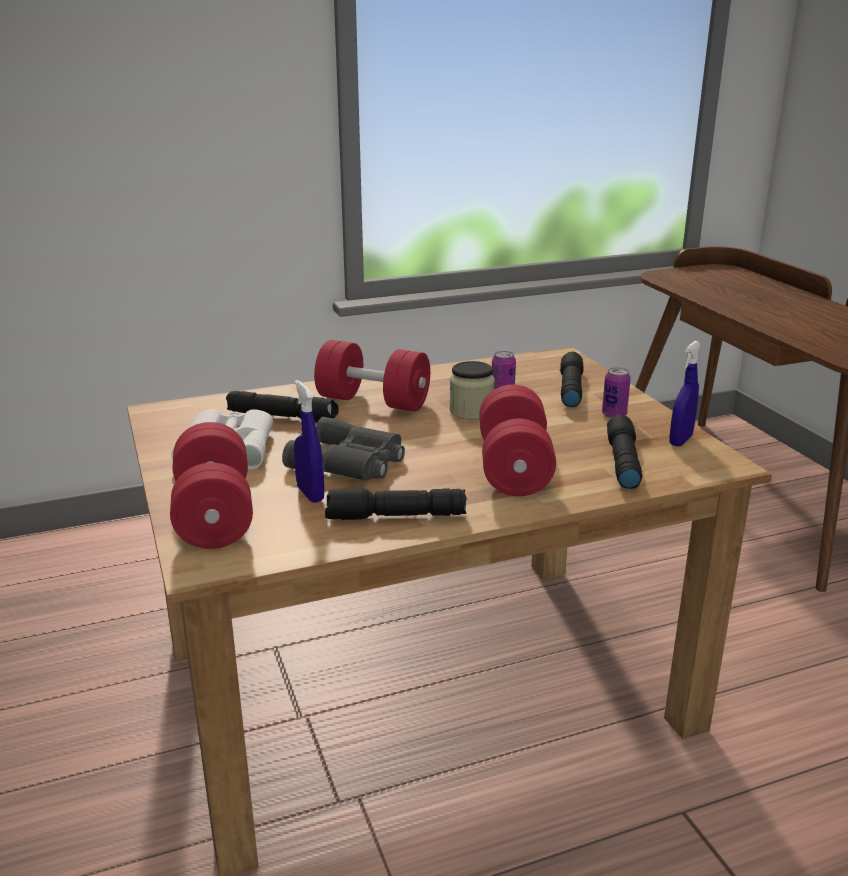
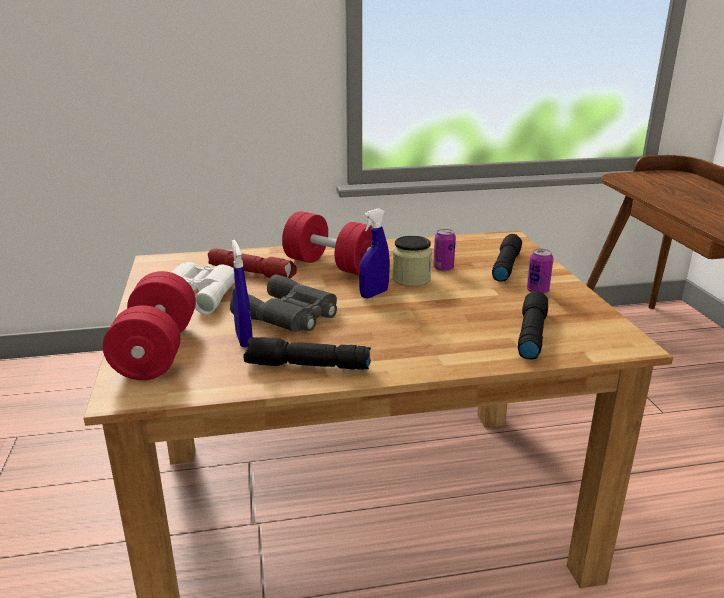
camera: 10 degrees right, 0 degrees up
black flashlight [226,391,339,423] -> red flashlight [208,249,297,279]
red dumbbell [479,384,556,496] -> none
blue spray bottle [669,341,701,447] -> blue spray bottle moved to [359,208,390,299]

